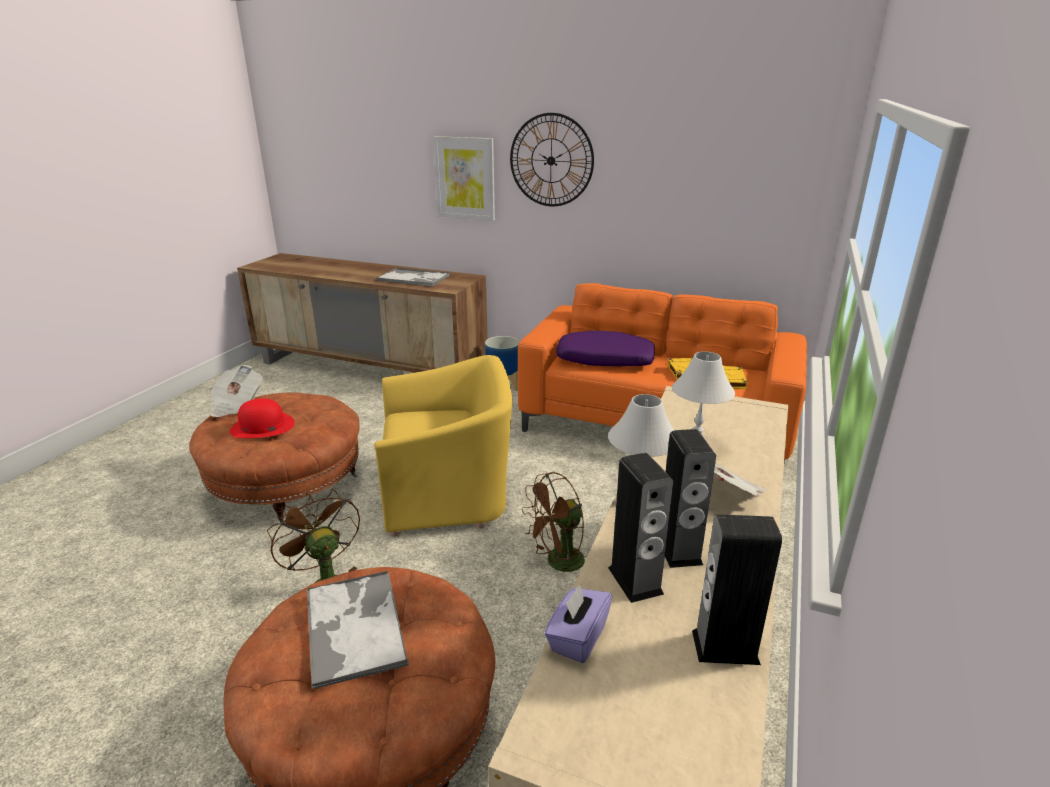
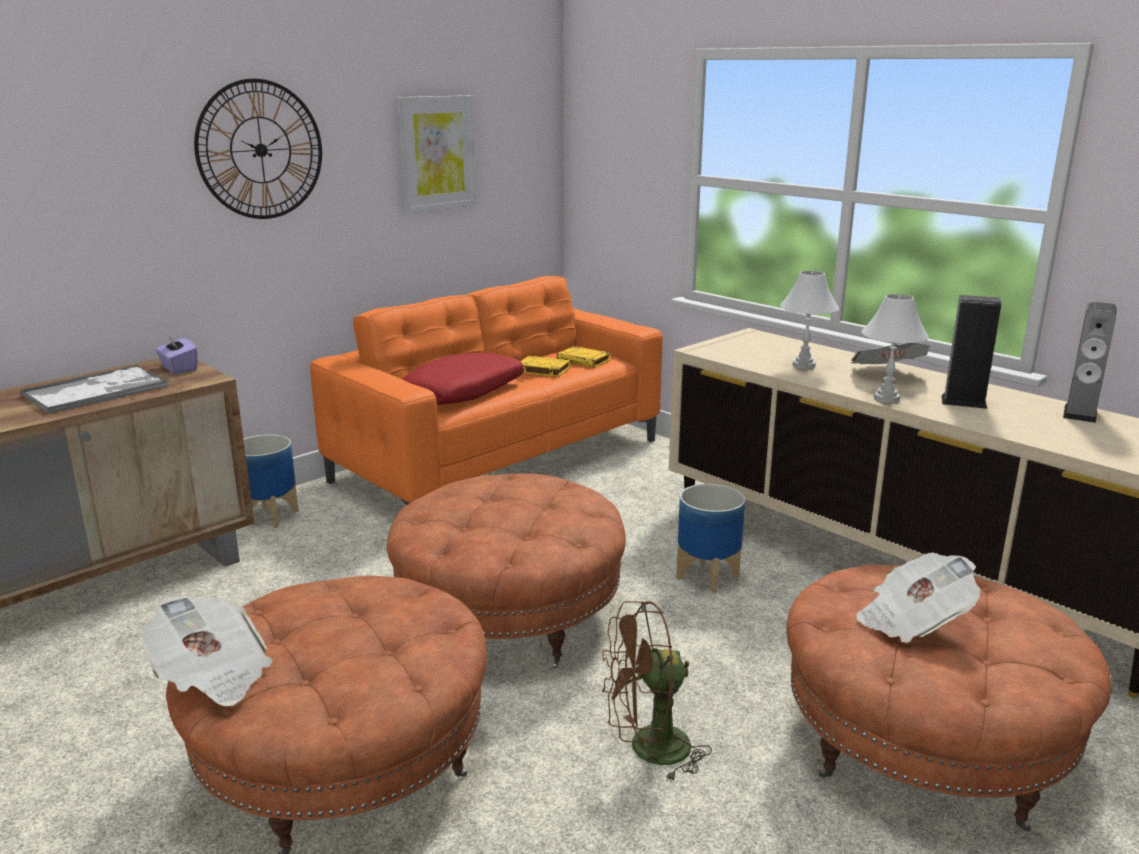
camera: 65 degrees left, 5 degrees down
red hat [230,399,295,438] -> none
tray [307,571,409,689] -> newspaper [856,553,981,643]
yellow armchair [375,355,512,537] -> brown ottoman [387,474,626,668]
picture [433,136,495,221] -> picture moved to [396,95,477,214]
brown fan [522,472,588,572] -> planter [676,484,745,594]
purple tissue box [544,584,612,663] -> purple tissue box moved to [155,334,198,374]
purple pillow [556,330,655,366] -> red pillow [402,353,524,405]
speaker [608,453,673,603] -> none

